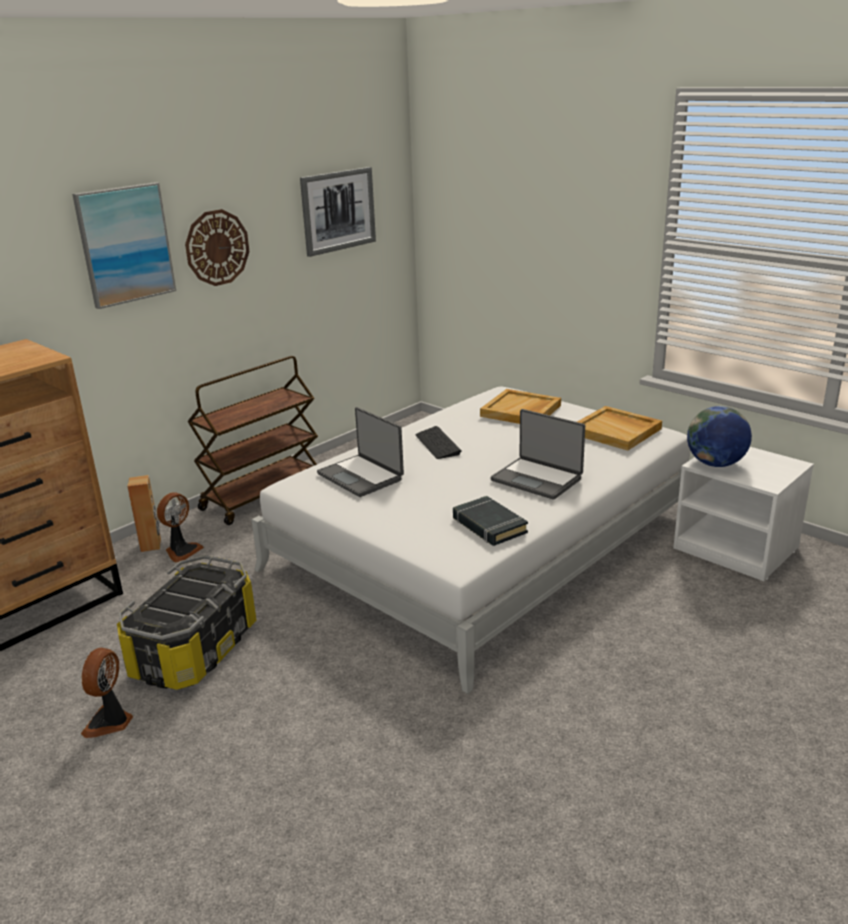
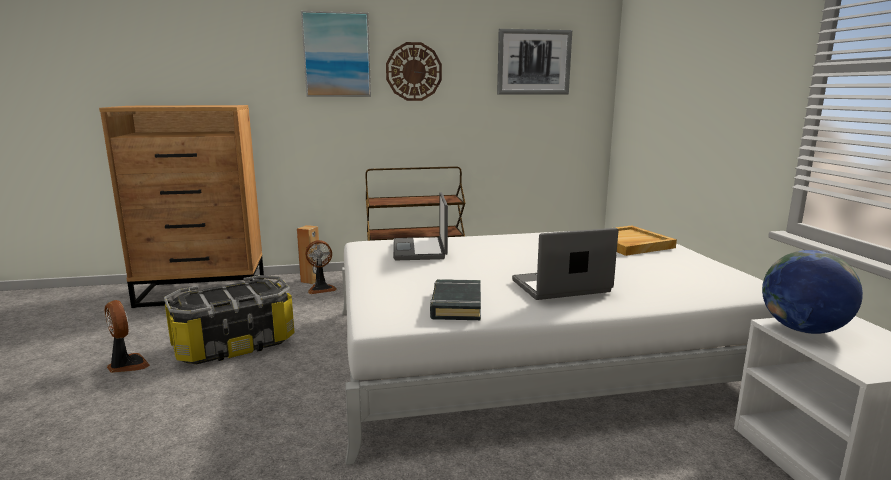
camera: 35 degrees right, 10 degrees down
fan [81,648,133,738] -> fan turned 90 degrees clockwise [105,300,150,373]
keyboard [416,426,462,459] -> none
laptop [491,409,585,500] -> laptop turned 90 degrees clockwise [512,228,619,300]
beige tray [577,406,662,451] -> none

